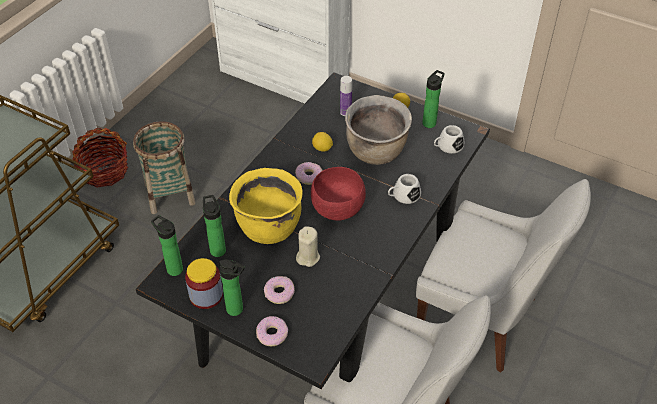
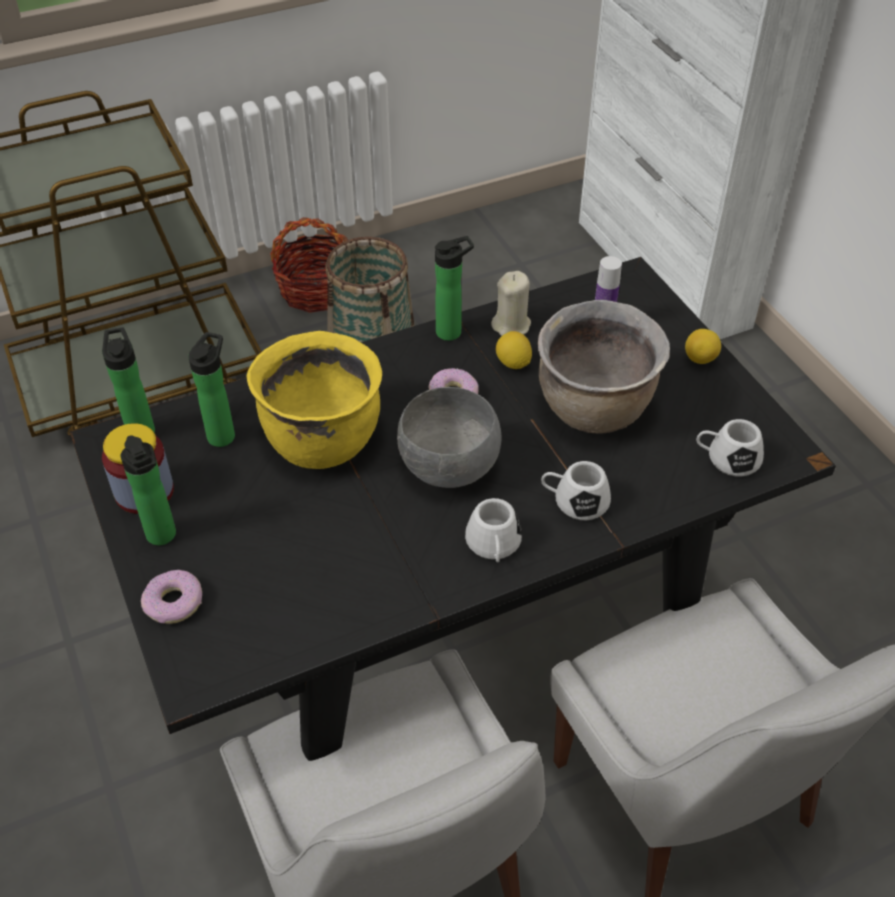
camera: 35 degrees right, 0 degrees up
donut [264,276,295,304] -> none
beige candle [296,226,320,267] -> beige candle moved to [491,271,531,336]
red bowl [311,167,366,221] -> grey bowl [397,387,501,488]
bottle [422,70,445,128] -> bottle moved to [435,236,474,341]
none -> white mug [465,498,522,562]

